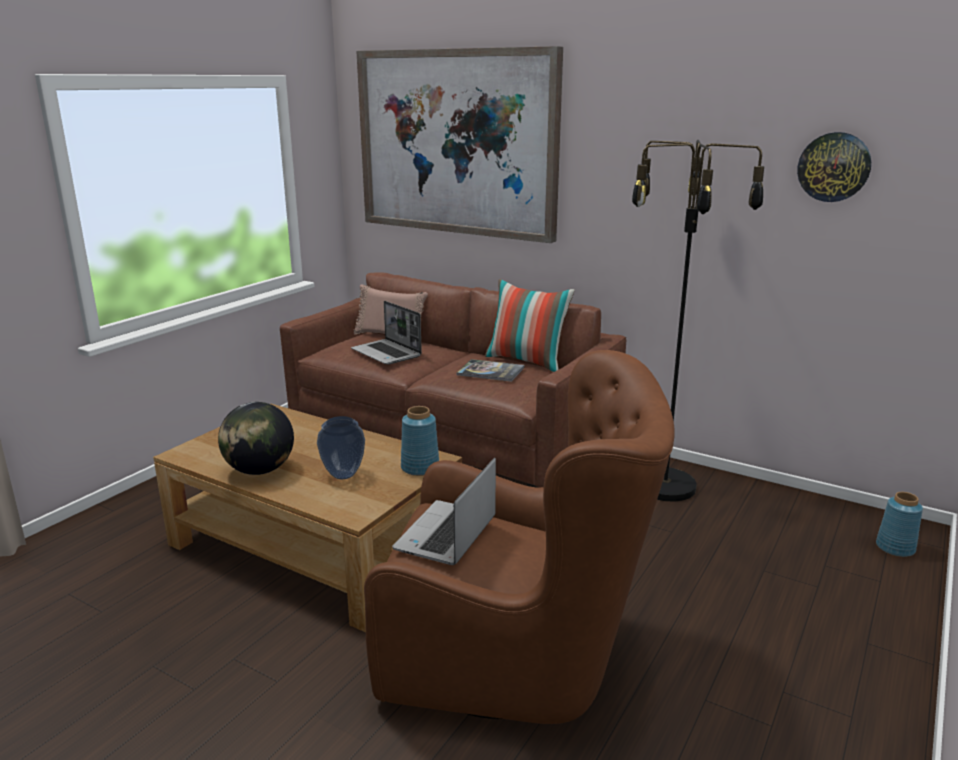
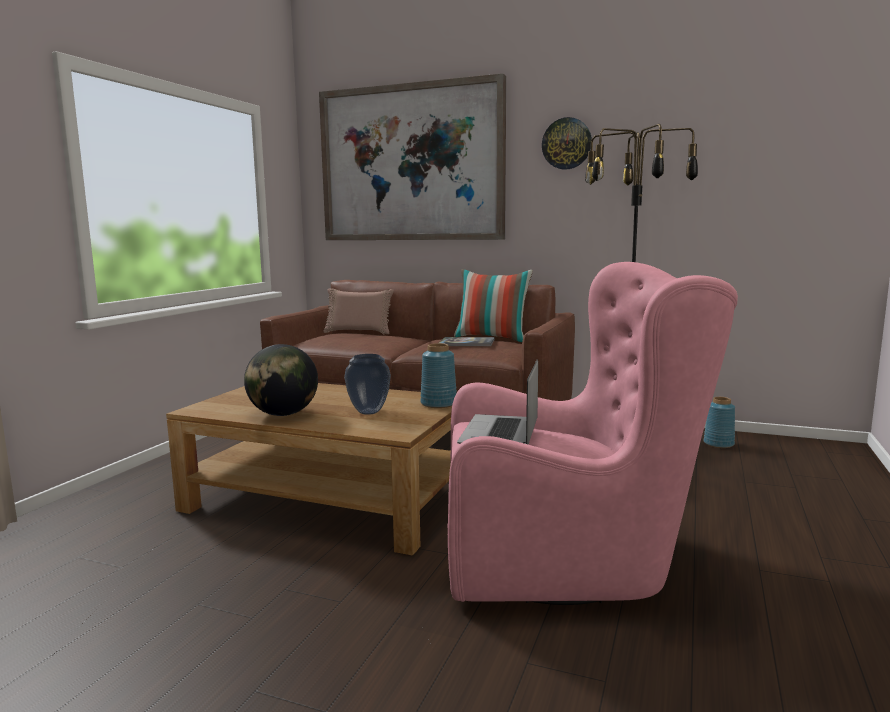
camera: 10 degrees left, 10 degrees down
laptop [351,301,422,365] -> none
brown armchair [364,350,675,724] -> pink armchair [447,262,738,605]
wall clock [797,132,871,202] -> wall clock moved to [542,117,592,170]
blue vase [876,492,923,557] -> blue vase moved to [704,397,735,448]

